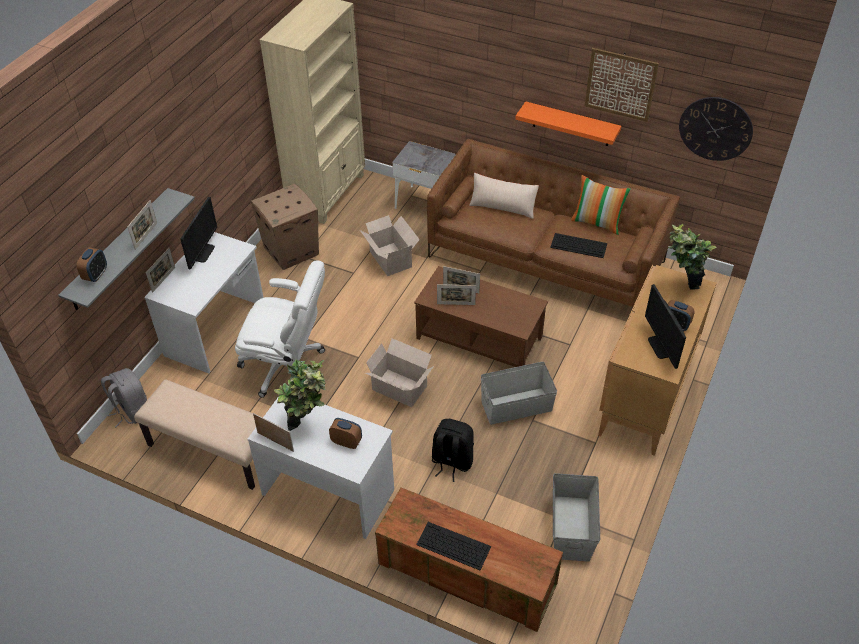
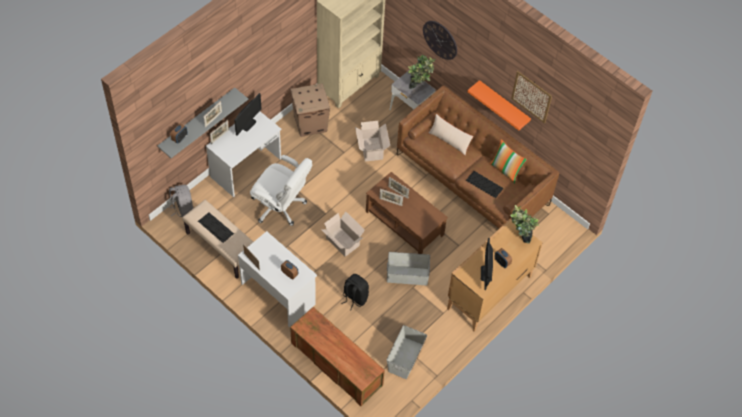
camera: 15 degrees right, 10 degrees up
potted plant [274,359,326,431] -> potted plant moved to [408,55,435,89]
keyboard [416,522,491,570] -> keyboard moved to [198,212,234,243]
wall clock [679,97,753,161] -> wall clock moved to [423,21,457,60]

